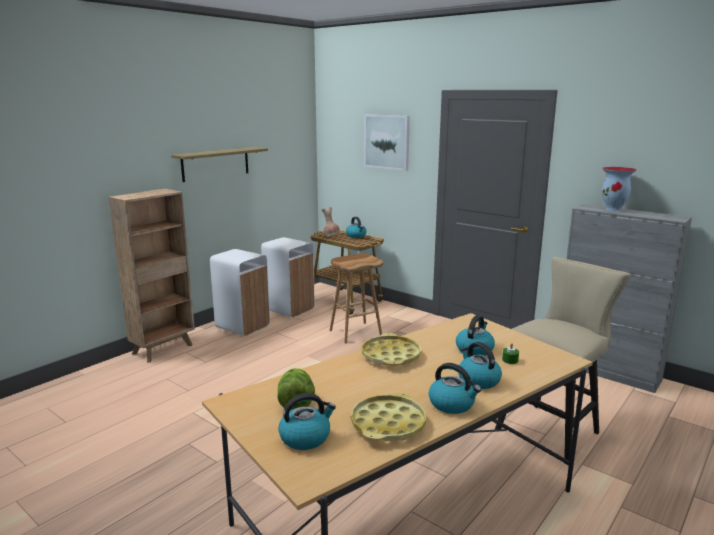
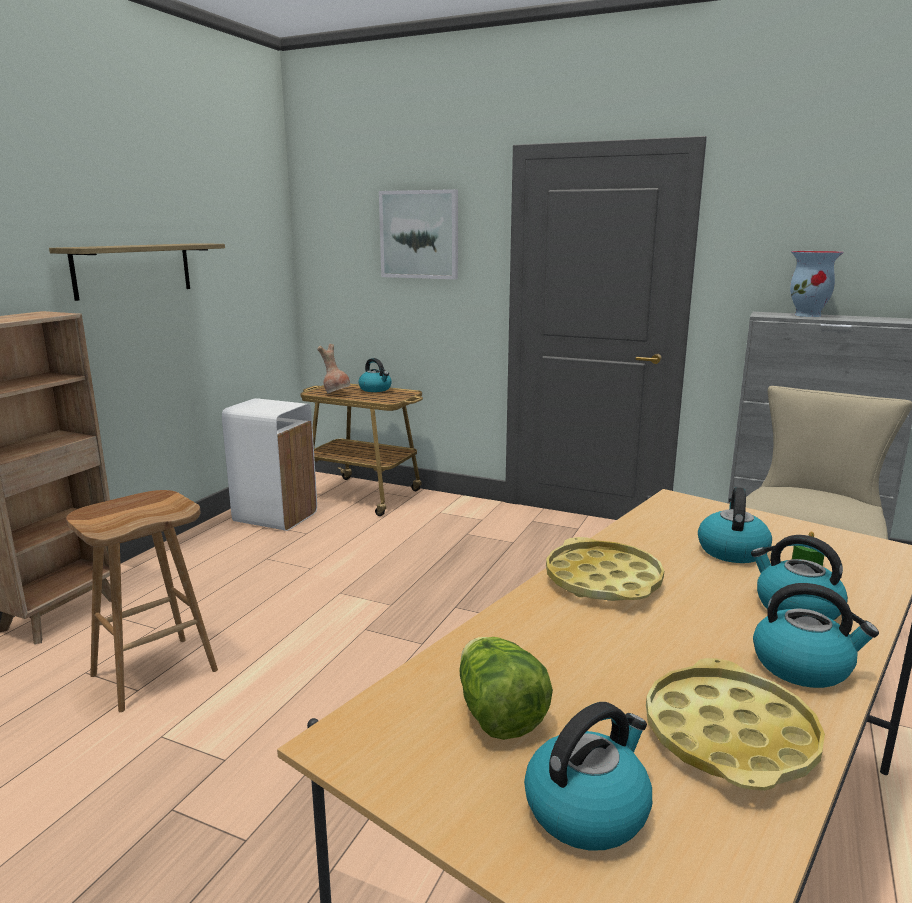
camera: 15 degrees left, 0 degrees up
white trash can [210,249,270,336] -> none
brown stool [330,254,383,343] -> brown stool moved to [66,490,218,712]

